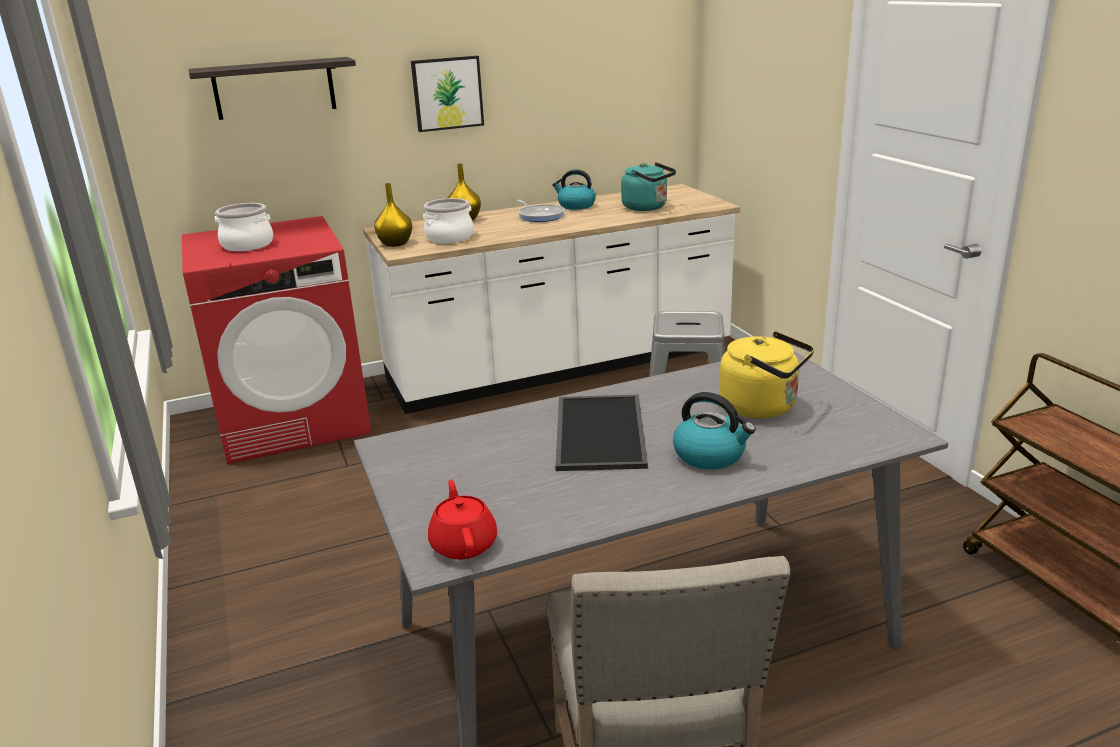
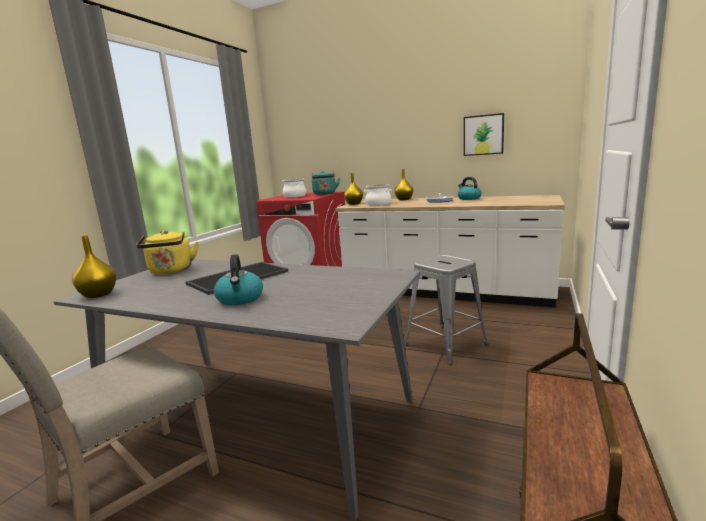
camera: 45 degrees right, 10 degrees down
shelf [188,57,356,120] -> none
picture [411,56,484,132] -> picture moved to [464,113,504,156]
red teapot [428,479,497,559] -> yellow vase [72,235,116,298]
turquoise kettle [621,162,676,211] -> turquoise kettle moved to [312,171,340,195]
yellow kettle [719,331,814,418] -> yellow kettle moved to [136,230,198,274]

